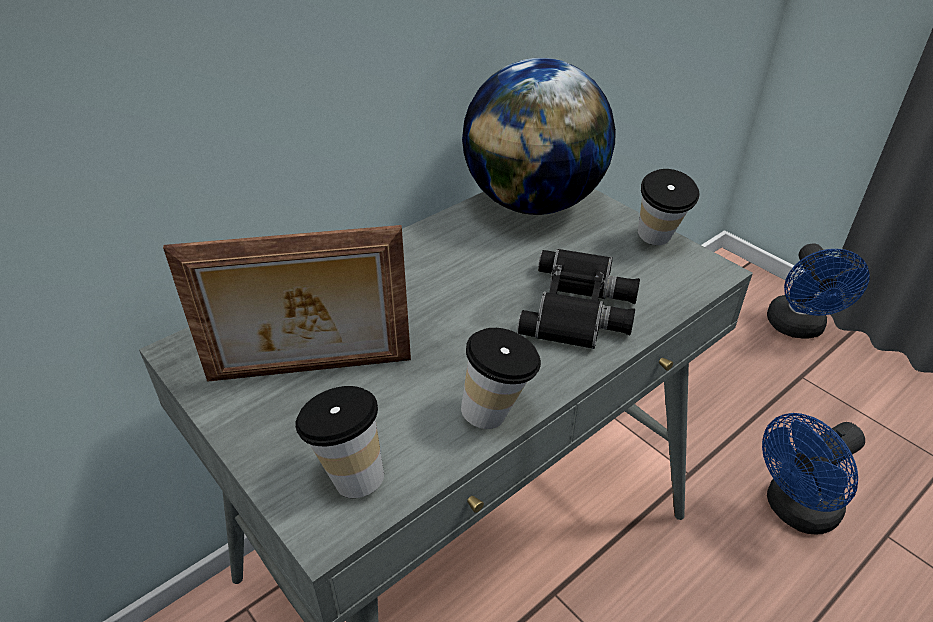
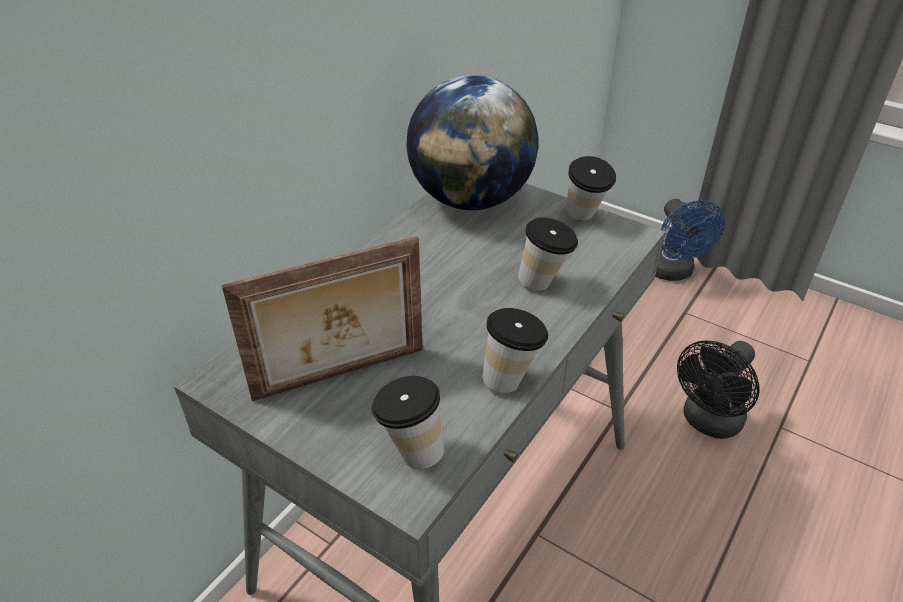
camera: 15 degrees left, 0 degrees up
black binoculars [517,248,640,349] -> cup [518,217,578,291]
blue fan [762,413,865,534] -> black fan [677,340,760,439]

